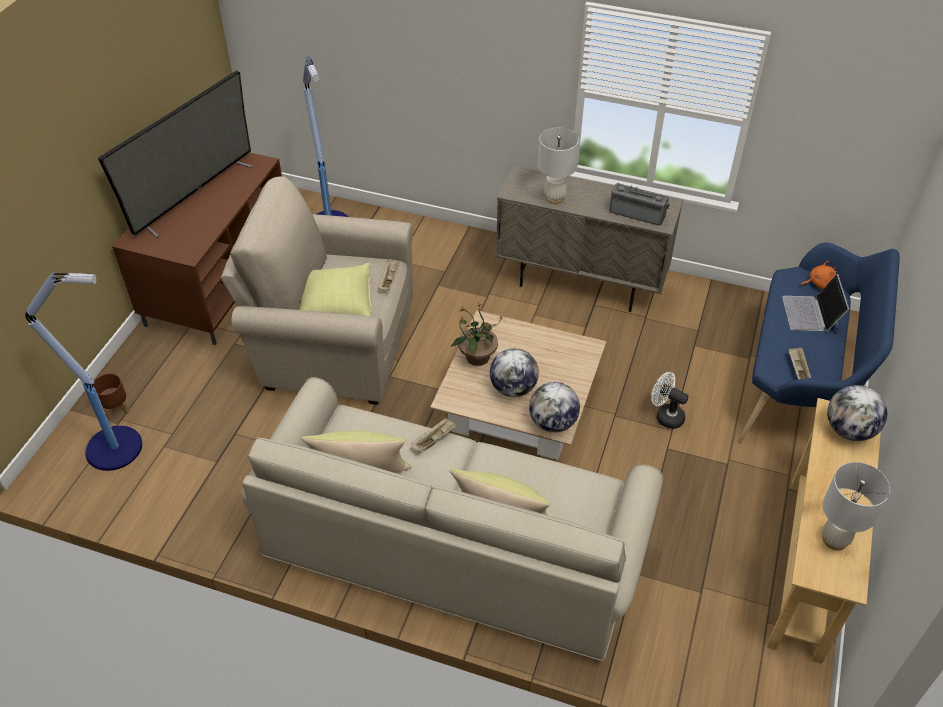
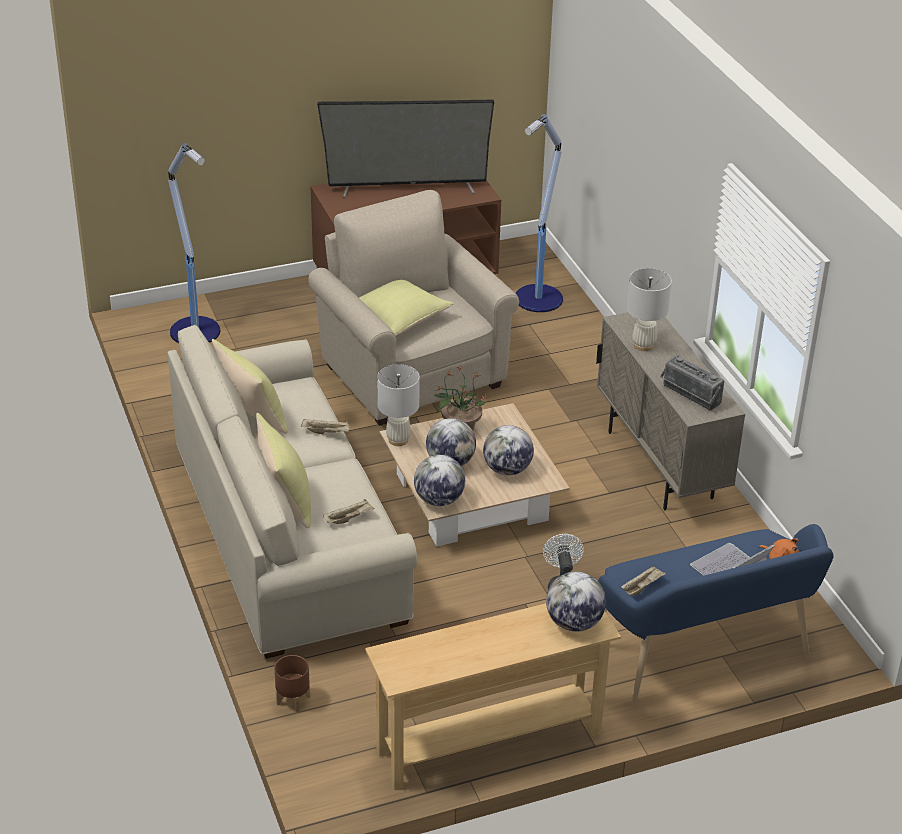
camera: 50 degrees right, 10 degrees down
brown planter [93,373,129,420] -> brown planter moved to [274,655,310,712]
beige tray [378,260,401,290] -> beige tray moved to [323,499,375,524]
radio [609,183,669,226] -> radio turned 150 degrees clockwise [660,356,724,410]
white table lamp [822,462,890,551] -> white table lamp moved to [377,364,420,446]
none -> globe [483,425,534,476]

